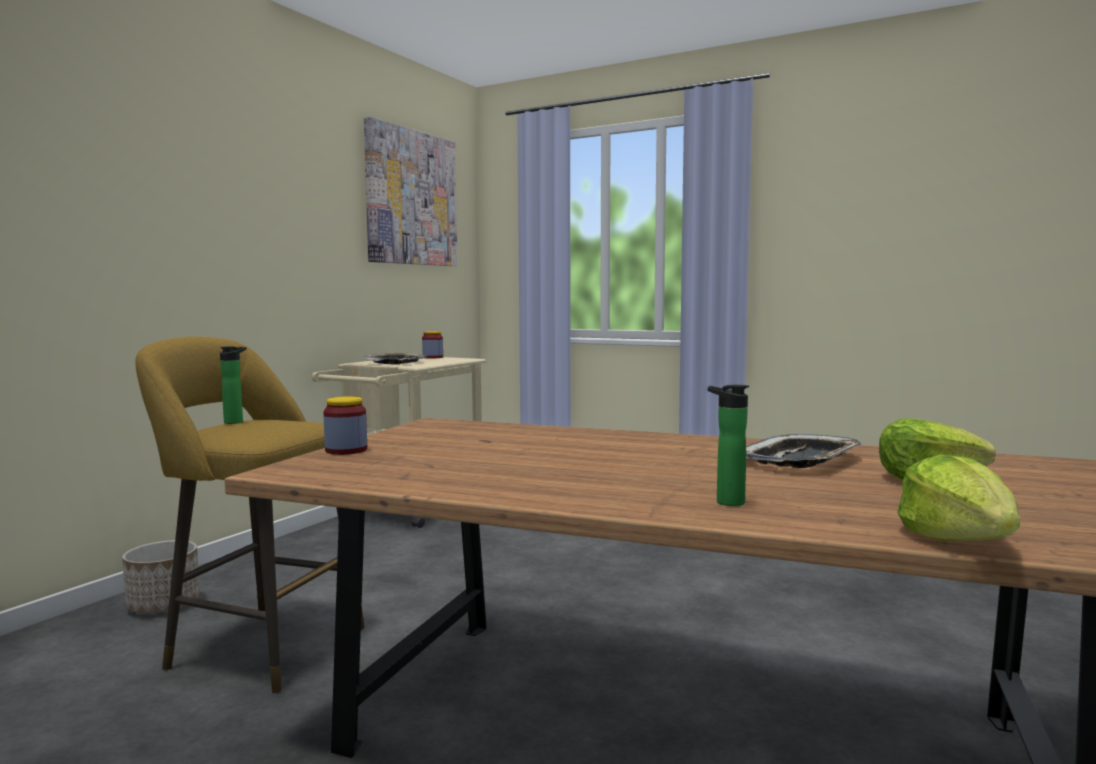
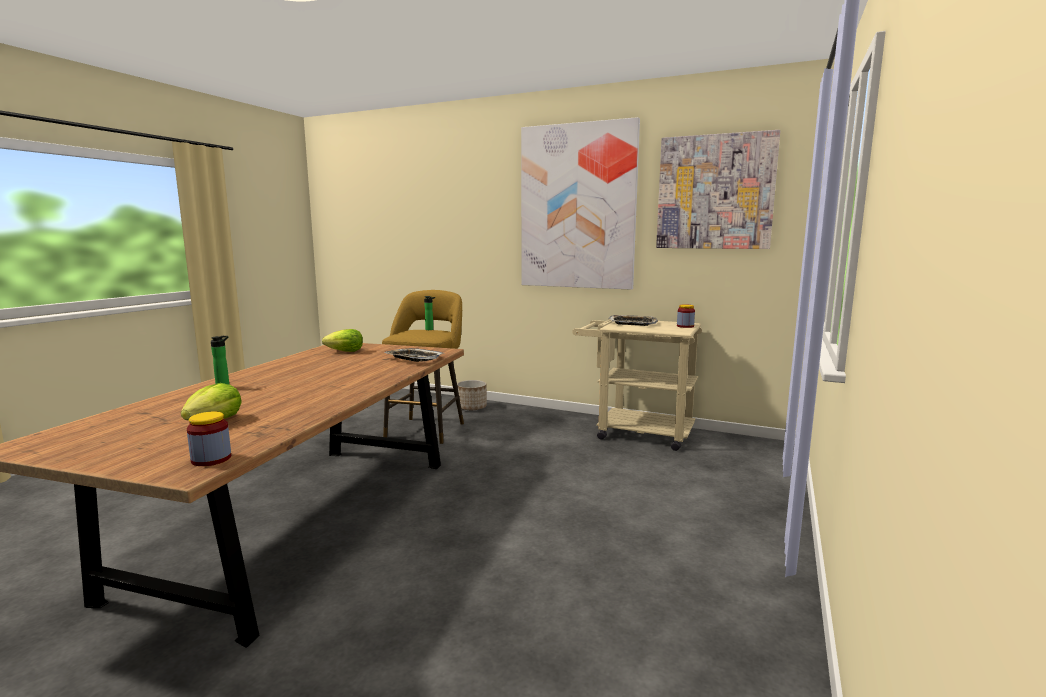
camera: 85 degrees right, 5 degrees up
jar [323,396,367,455] -> jar moved to [187,412,231,466]
tray [746,434,862,468] -> tray moved to [384,348,444,362]
lettuce [897,454,1020,541] -> lettuce moved to [322,329,363,352]
none -> picture [521,117,640,290]

